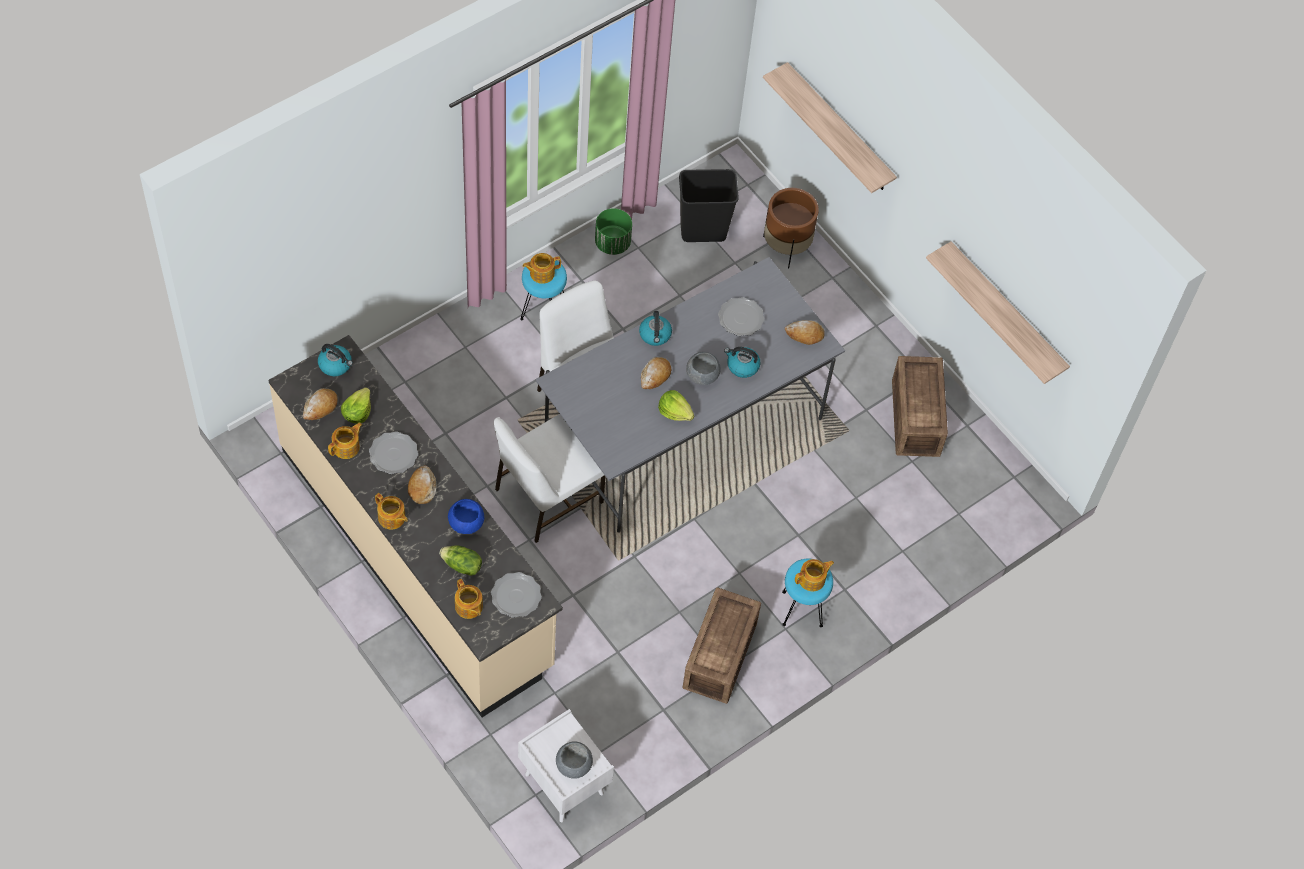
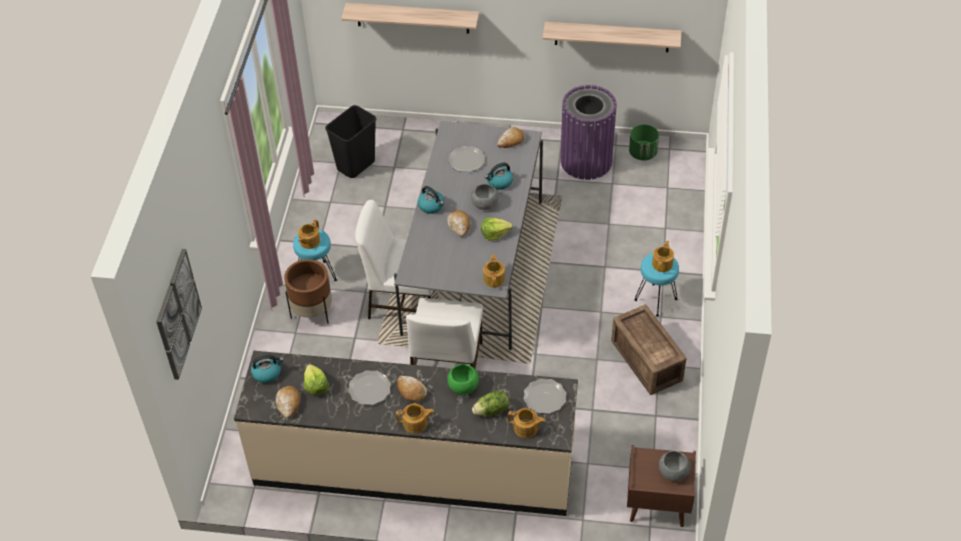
camera: 40 degrees left, 10 degrees down
teapot [328,423,362,459] -> teapot moved to [483,254,505,288]
blue bowl [448,499,484,534] -> green bowl [448,364,479,395]
white nightstand [518,709,614,822] -> brown nightstand [627,445,696,527]
green planter [595,208,632,255] -> green planter moved to [629,125,659,160]
brown planter [763,188,819,268] -> brown planter moved to [284,259,332,324]
crate [892,356,948,457] -> purple trash can [560,85,617,180]
none -> picture [156,249,202,380]

